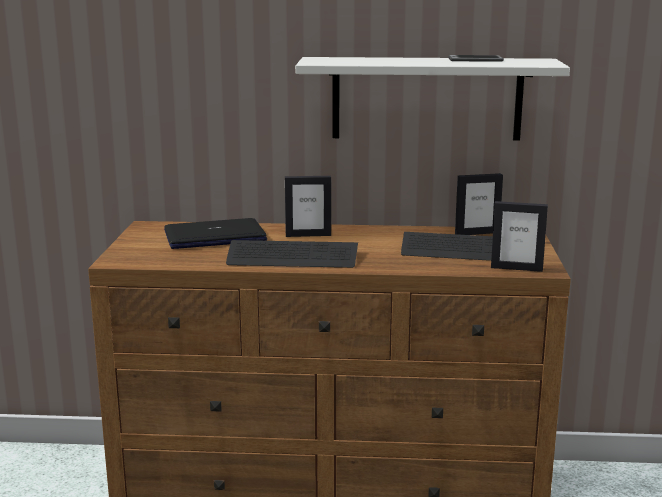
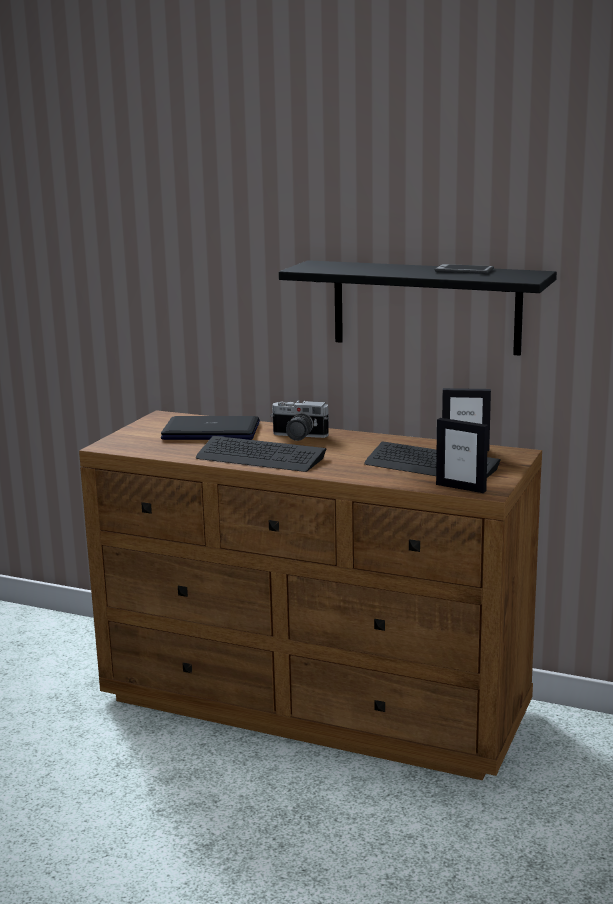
camera: 20 degrees right, 0 degrees up
picture frame [285,176,331,237] -> camera [270,401,329,441]
white shelf [295,57,570,141] -> black shelf [279,260,557,356]

